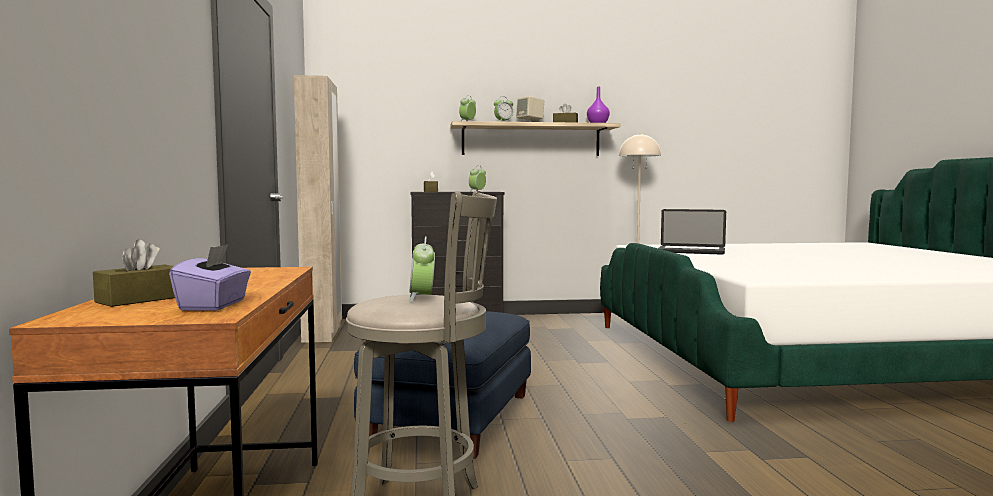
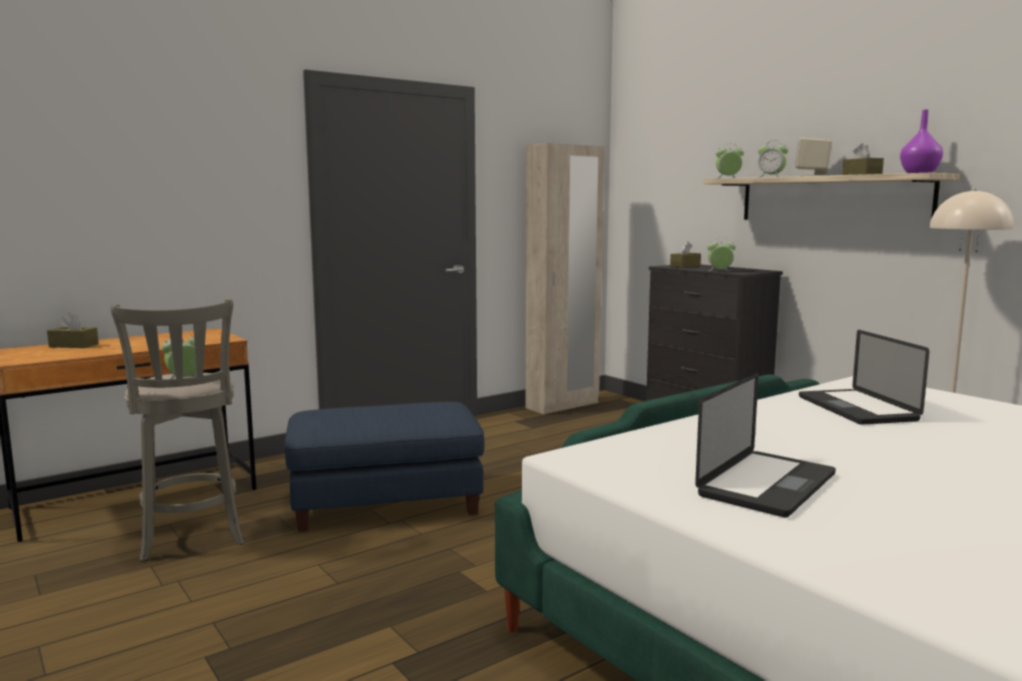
camera: 60 degrees right, 5 degrees up
purple tissue box [169,245,251,311] -> none
none -> laptop [695,373,836,518]

